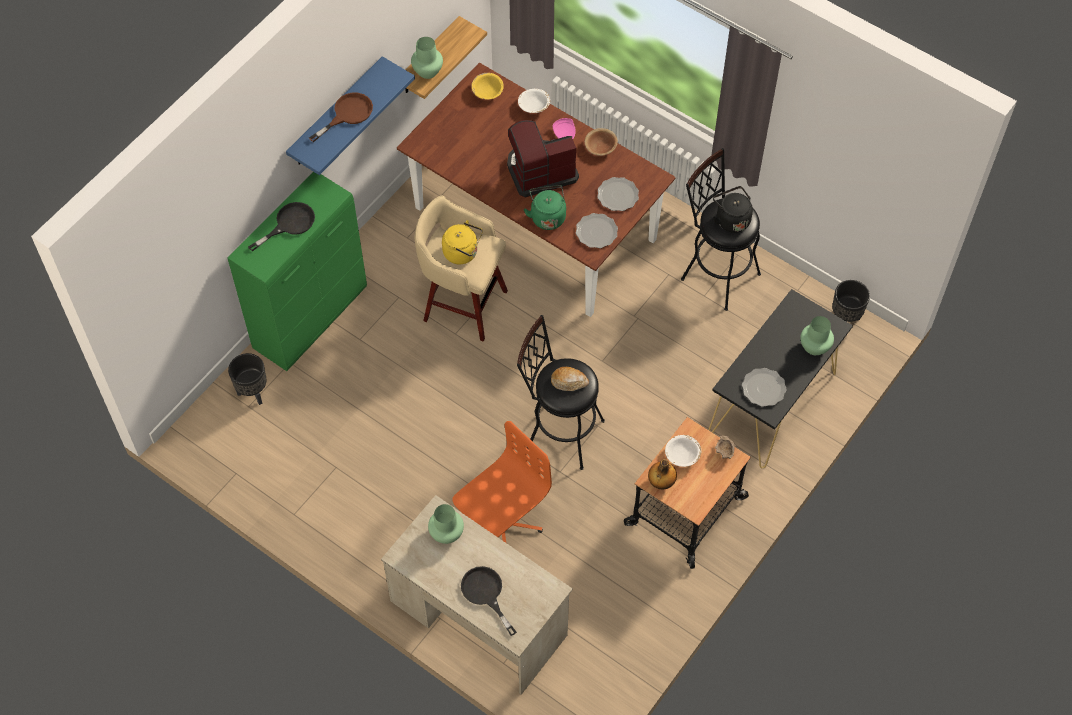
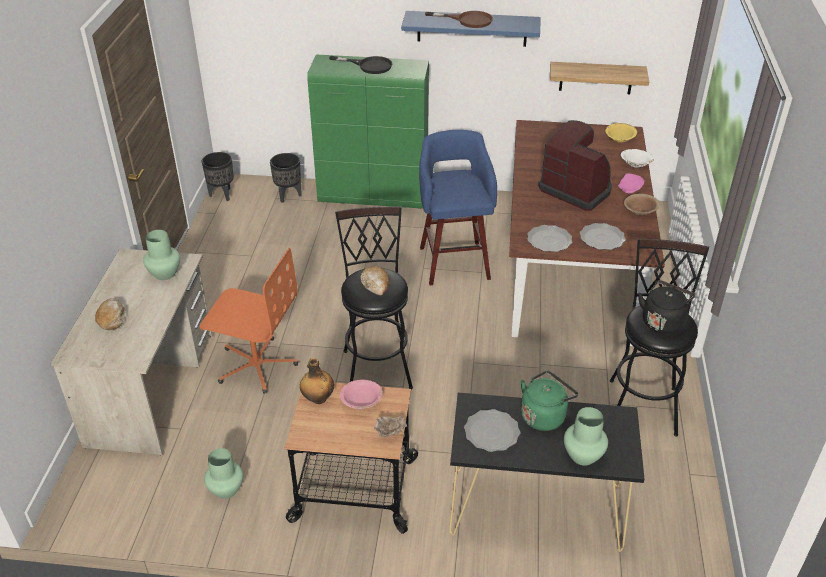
camera: 60 degrees right, 20 degrees down
green vase [411,37,443,79] -> green vase moved to [204,448,243,499]
beige stool [415,196,508,342] -> blue stool [419,130,497,285]
yellow kettle [442,220,483,264] -> none
black frying pan [461,566,517,636] -> bread [95,299,125,330]
green kettle [524,185,566,230] -> green kettle moved to [521,370,578,431]
white bowl [665,435,701,467] -> pink bowl [340,380,383,409]
black planter [832,280,870,322] -> black planter moved to [202,152,234,201]

